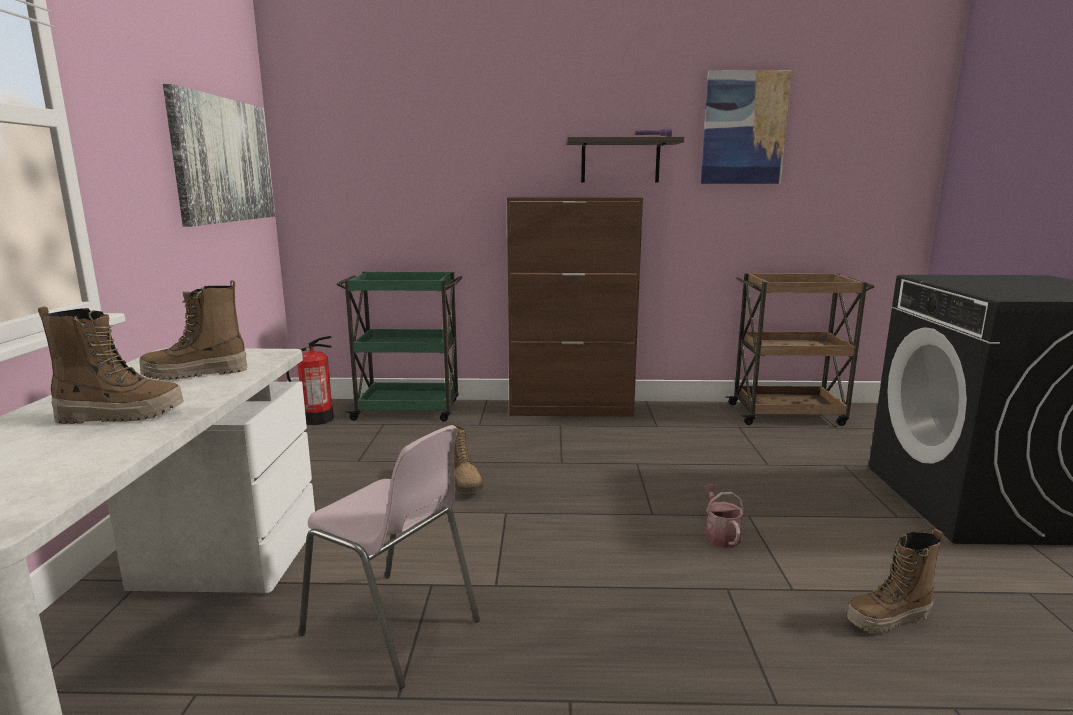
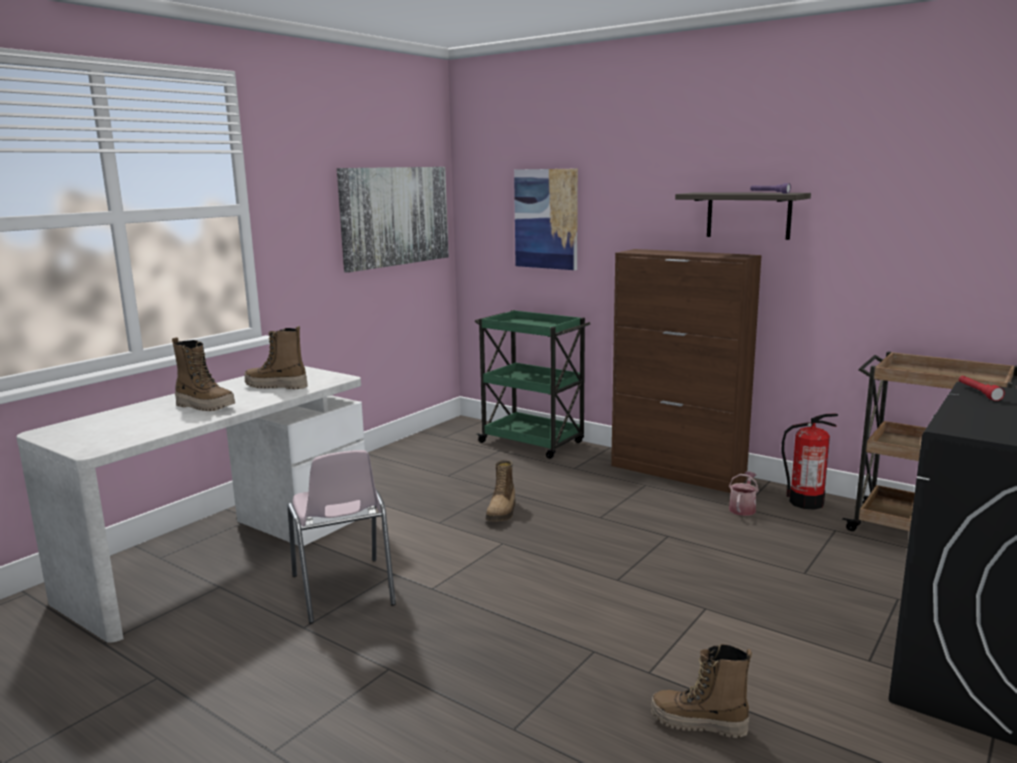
camera: 35 degrees right, 0 degrees up
fire extinguisher [286,336,334,425] -> fire extinguisher moved to [781,414,838,510]
picture [701,70,792,184] -> picture moved to [514,168,578,270]
watering can [703,484,744,548] -> watering can moved to [729,472,759,516]
none -> red flashlight [959,376,1005,401]

